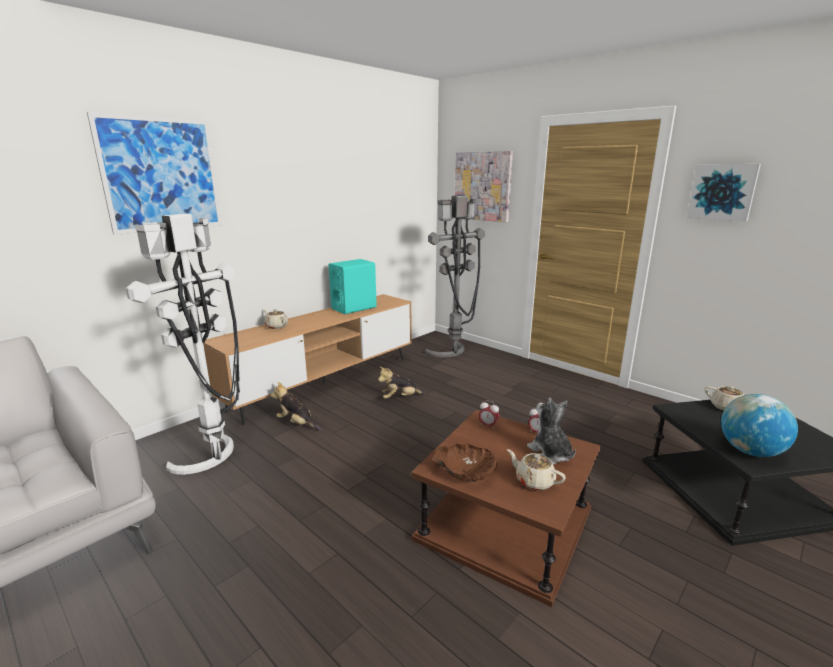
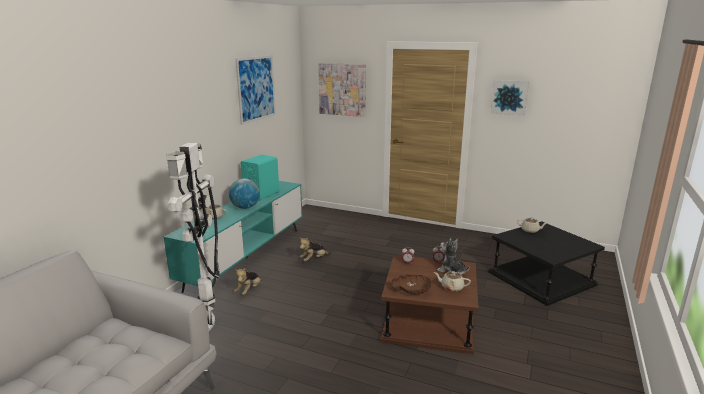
camera: 20 degrees left, 0 degrees up
picture [87,112,222,235] -> picture moved to [235,55,276,125]
brown tv stand [203,294,411,425] -> turquoise tv stand [164,181,302,293]
plush toy [271,382,321,431] -> plush toy turned 75 degrees counterclockwise [234,268,262,295]
grey floor lamp [426,195,485,358] -> none
globe [721,394,798,457] -> globe moved to [229,178,260,209]

